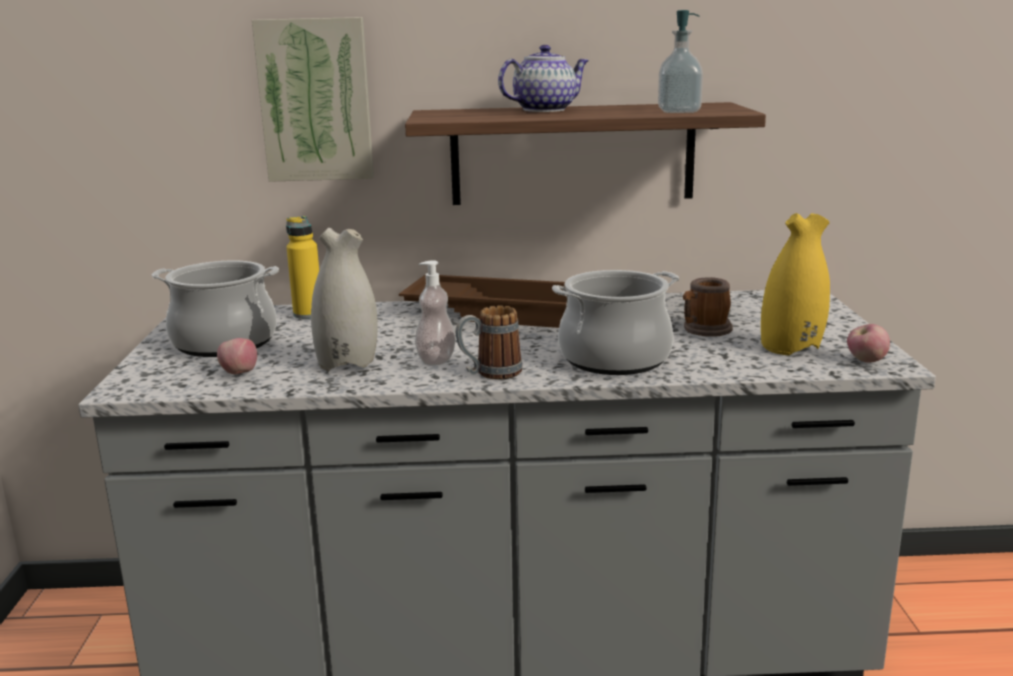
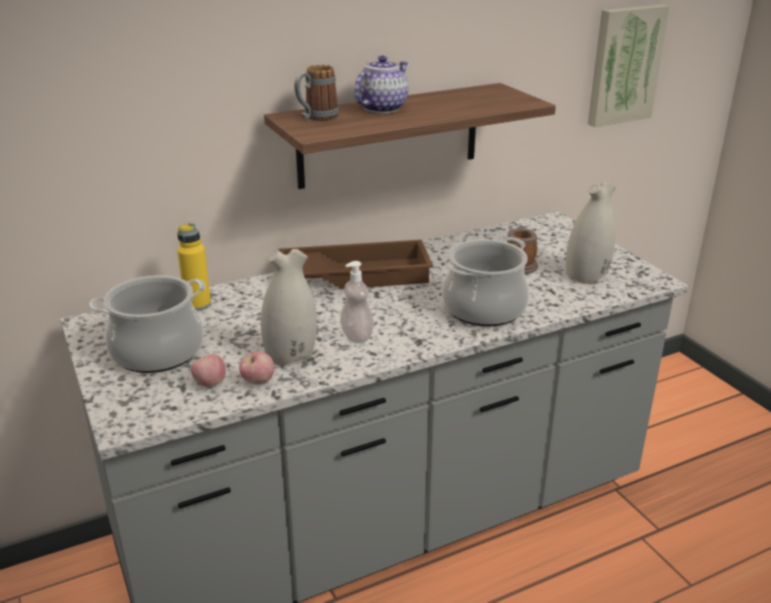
camera: 25 degrees left, 10 degrees up
picture [252,17,374,182] -> picture moved to [588,4,670,127]
mug [456,305,522,380] -> mug moved to [294,65,339,121]
soap dispenser [658,10,703,113] -> none
yellow vase [761,213,830,356] -> white vase [566,182,616,284]
apple [847,324,890,363] -> apple moved to [239,351,275,384]

